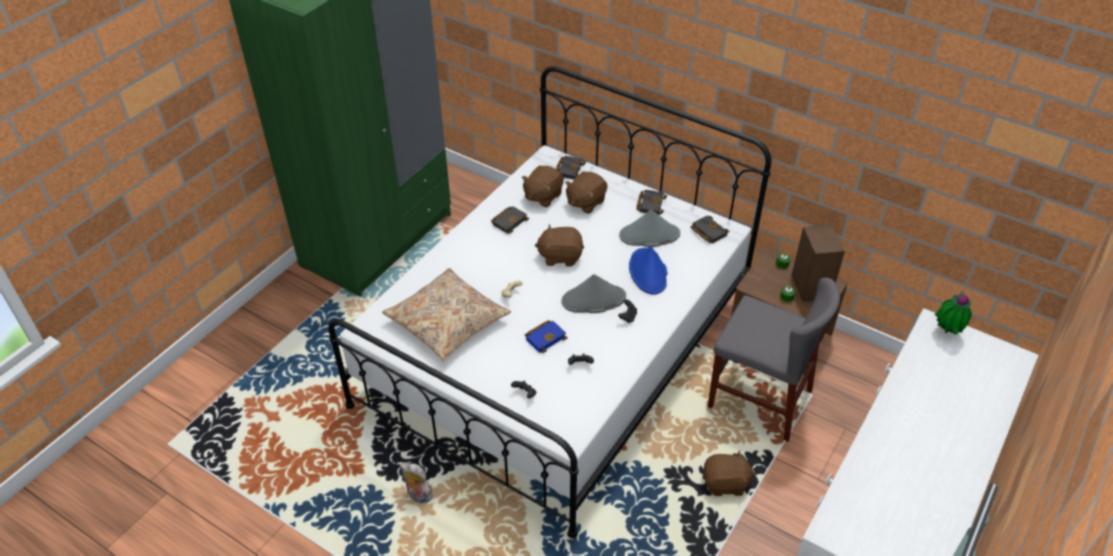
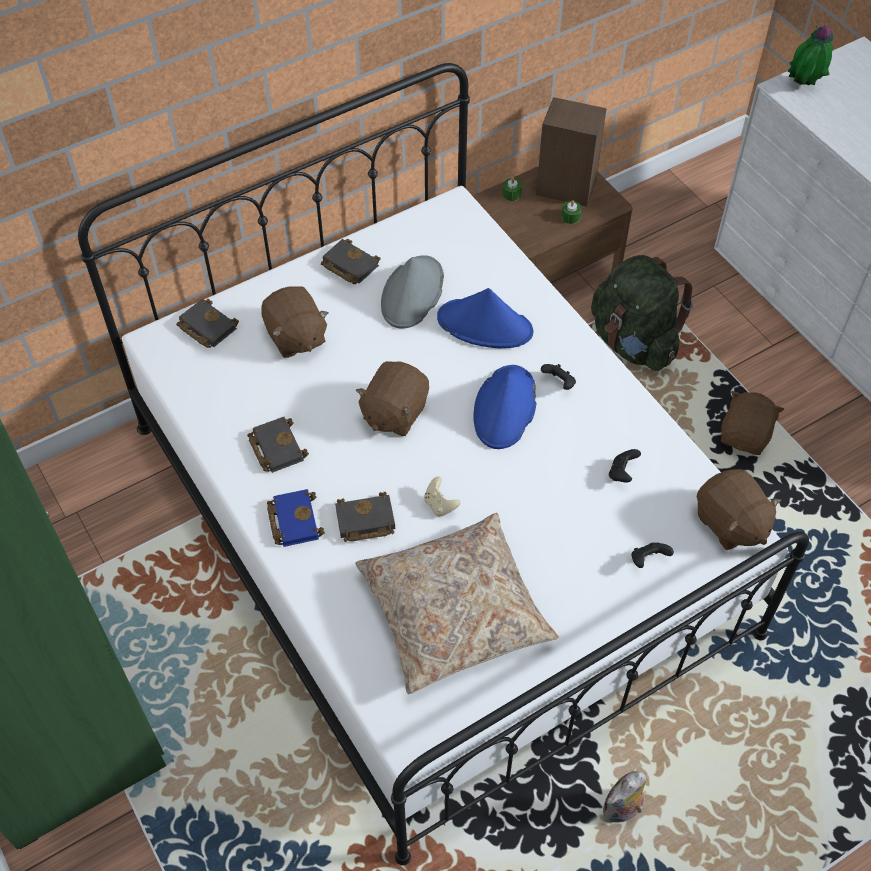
camera: 65 degrees left, 10 degrees up
brown plush toy [522,166,564,207] -> brown plush toy moved to [697,469,781,550]
blue book [525,320,568,353] -> blue book moved to [267,489,324,547]
grey hat [561,274,626,313] -> blue hat [473,365,536,449]
black book [690,215,729,243] -> black book moved to [335,492,395,542]
grey chair [708,278,840,442] -> green backpack [591,255,694,371]

